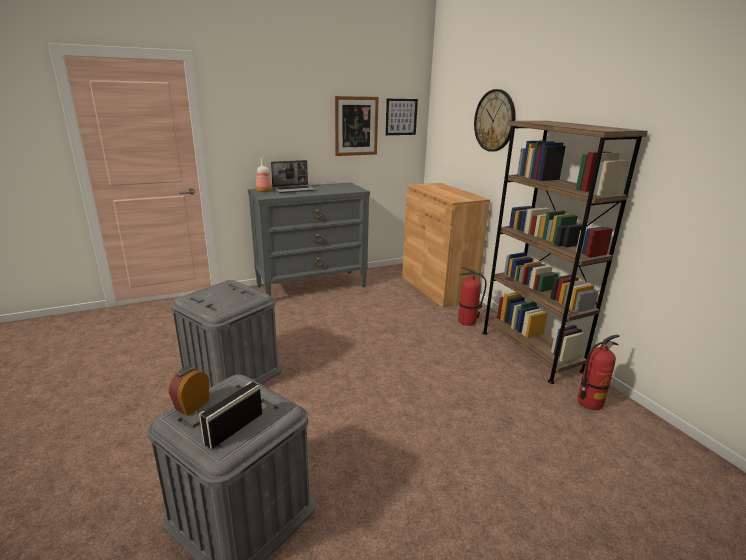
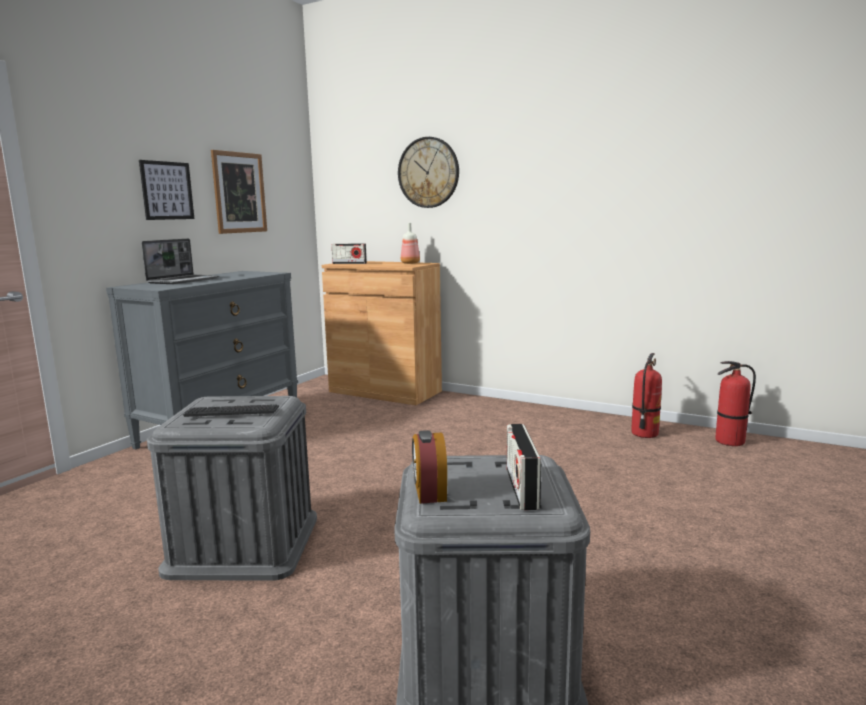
camera: 35 degrees left, 10 degrees down
bottle [256,158,272,192] -> bottle moved to [401,223,420,264]
picture [385,99,418,135] -> picture moved to [139,160,194,220]
fire extinguisher [458,267,487,326] -> fire extinguisher moved to [715,361,756,446]
brown bookcase [482,121,648,384] -> none
none -> keyboard [183,404,279,419]
none -> radio [331,244,367,264]

